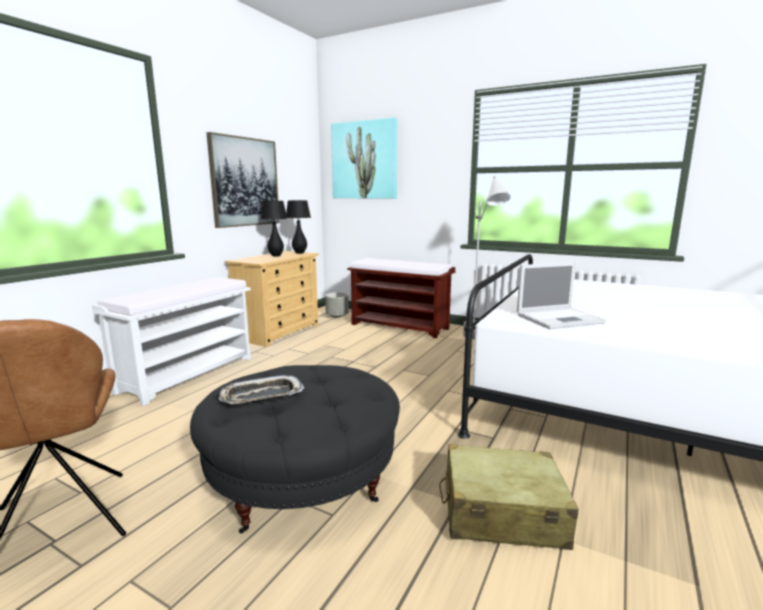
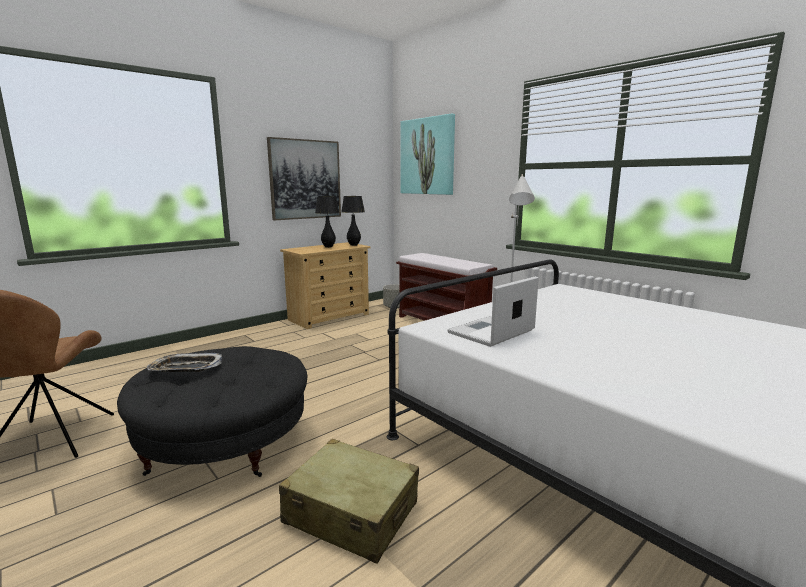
camera: 20 degrees right, 0 degrees up
white bench [92,277,251,406] -> none
laptop [517,262,606,329] -> laptop turned 135 degrees clockwise [448,276,539,347]

